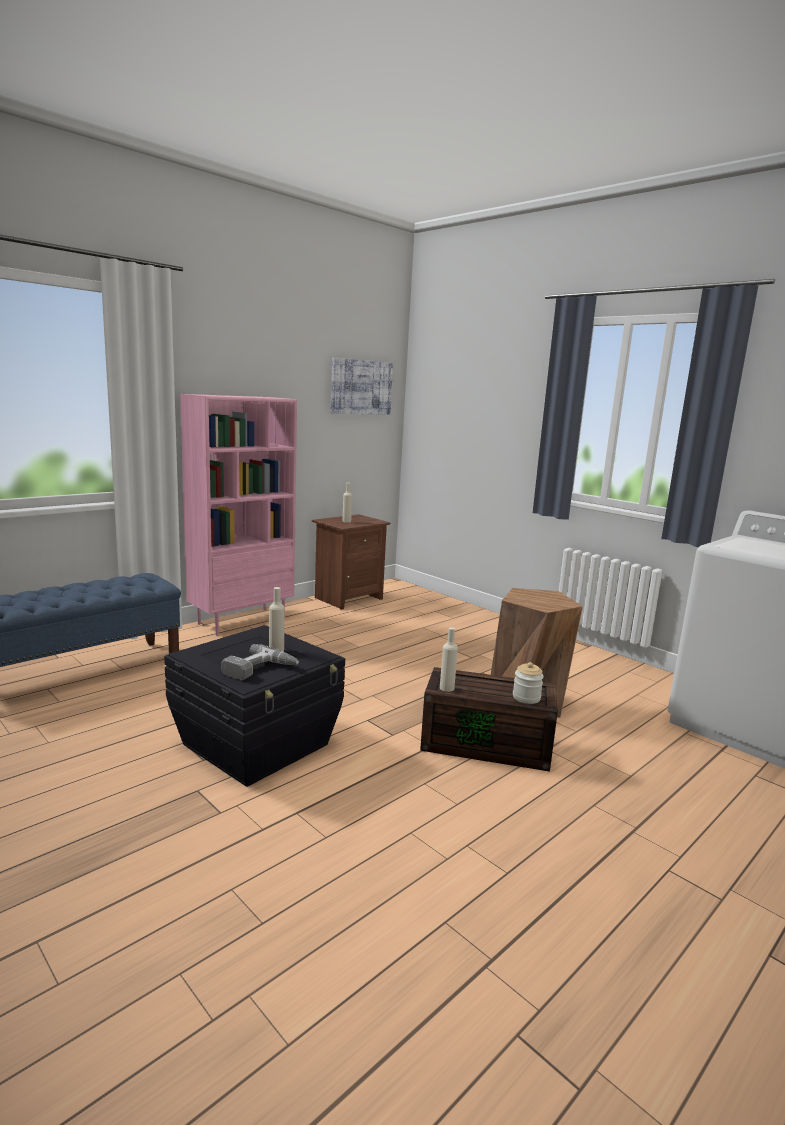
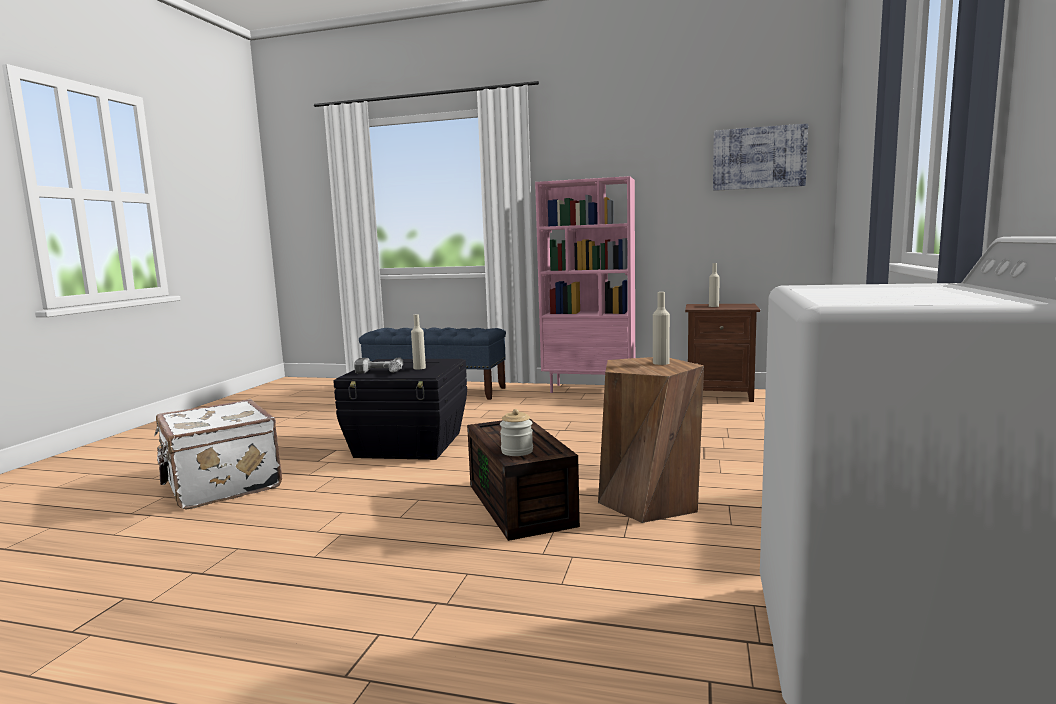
camera: 60 degrees right, 5 degrees down
beige bottle [440,627,458,692] -> beige bottle moved to [653,292,670,365]
none -> white suitcase [154,399,282,509]

